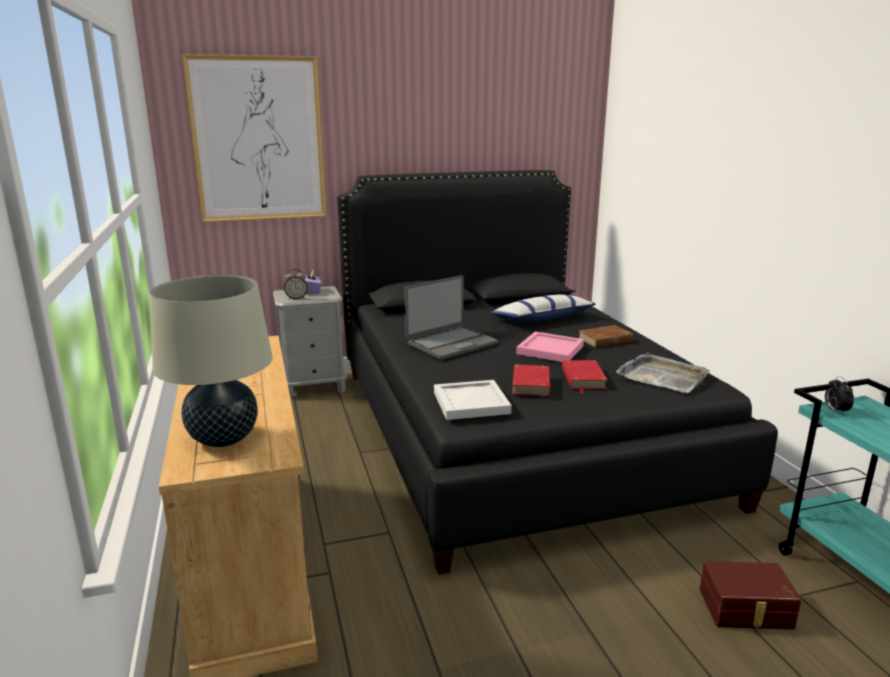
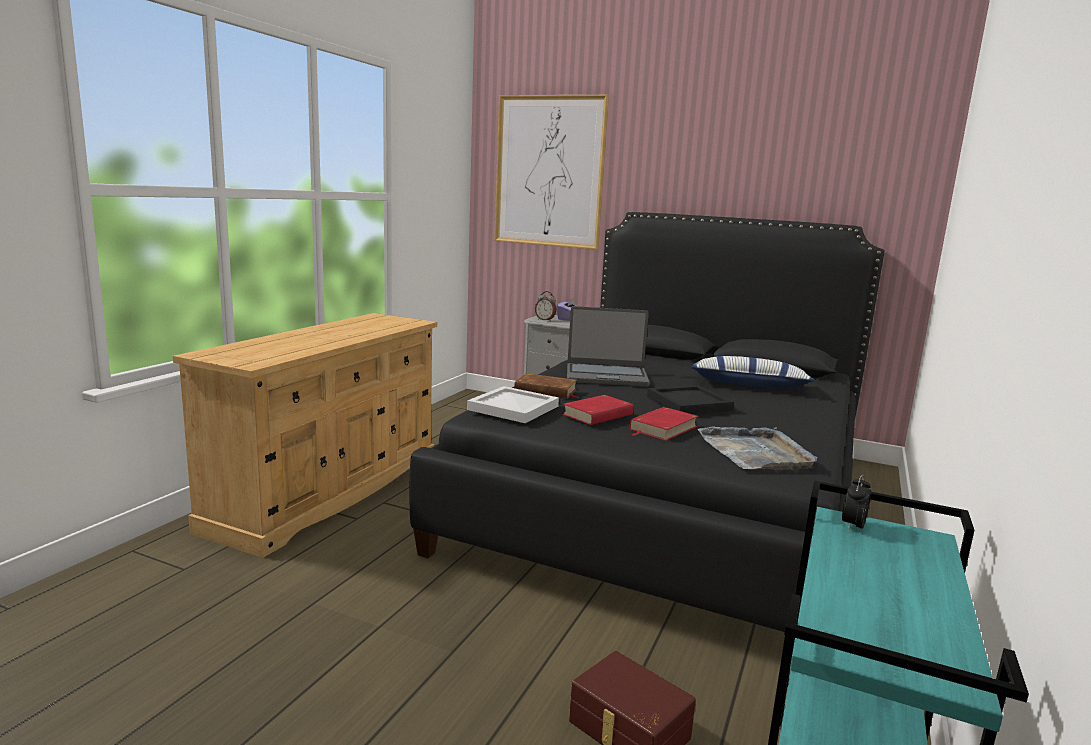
camera: 40 degrees right, 5 degrees down
beige table lamp [150,275,273,447] -> none
pink tray [516,332,584,362] -> black tray [647,385,734,414]
brown book [579,325,634,348] -> brown book moved to [514,373,579,398]

